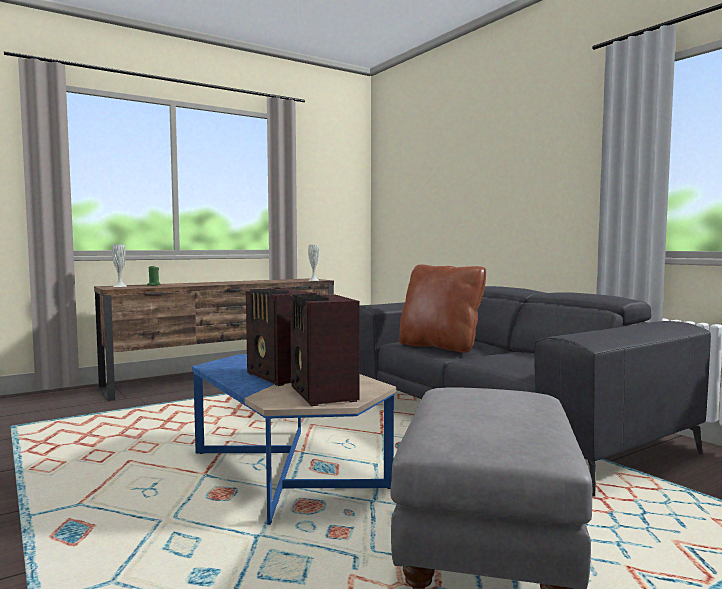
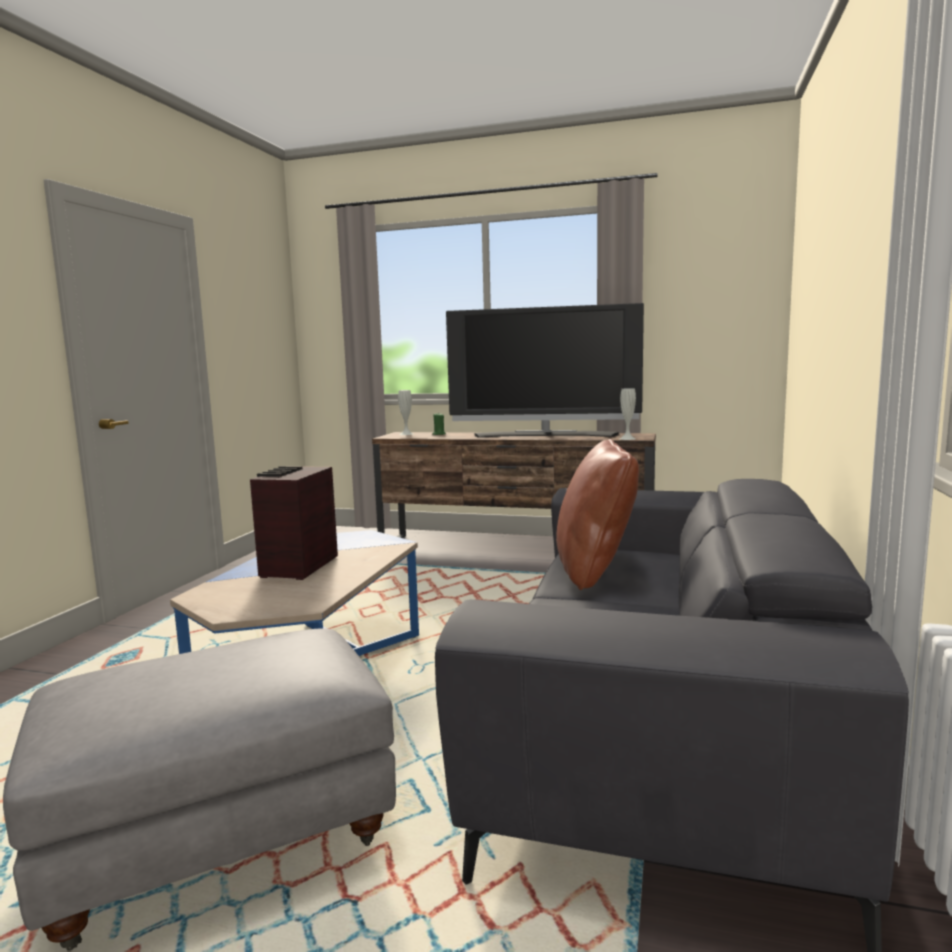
camera: 50 degrees right, 5 degrees up
radio [290,294,360,406] -> none
none -> television [446,303,644,438]

